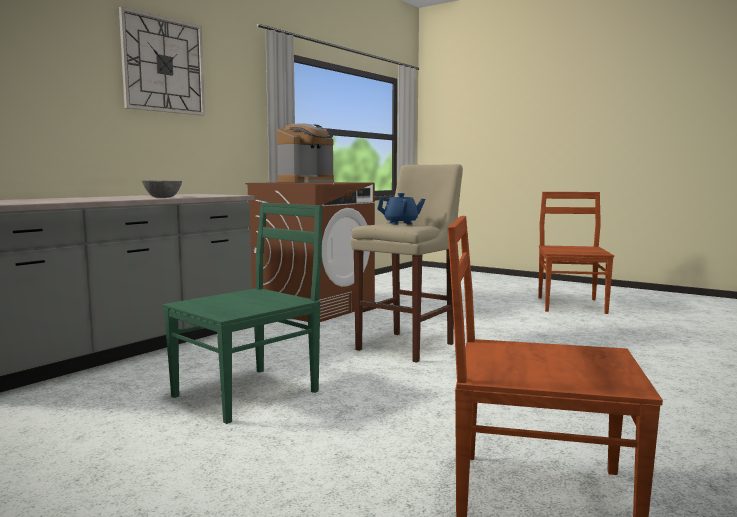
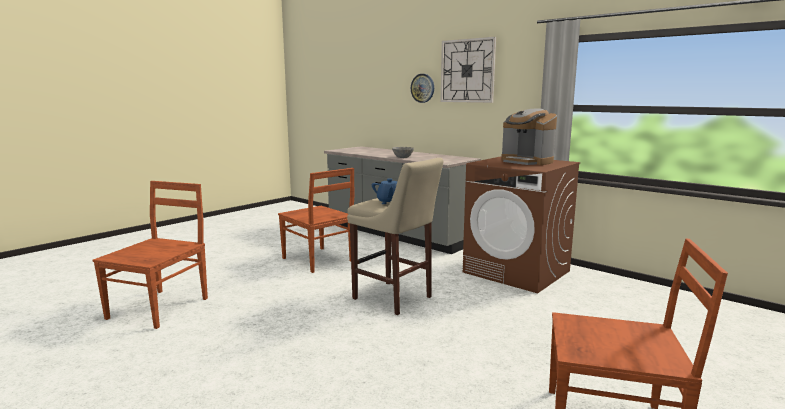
camera: 95 degrees right, 5 degrees up
green chair [163,202,323,424] -> brown chair [278,168,354,273]
none -> wall clock [411,74,434,103]

